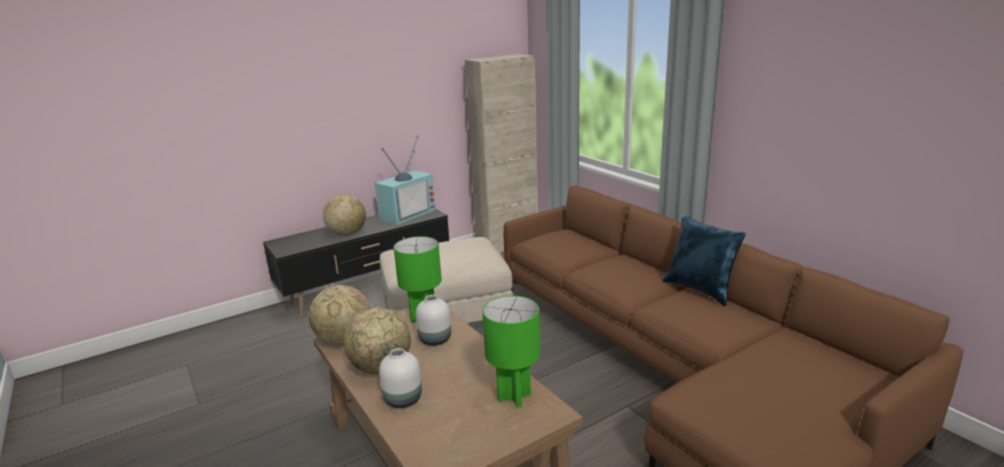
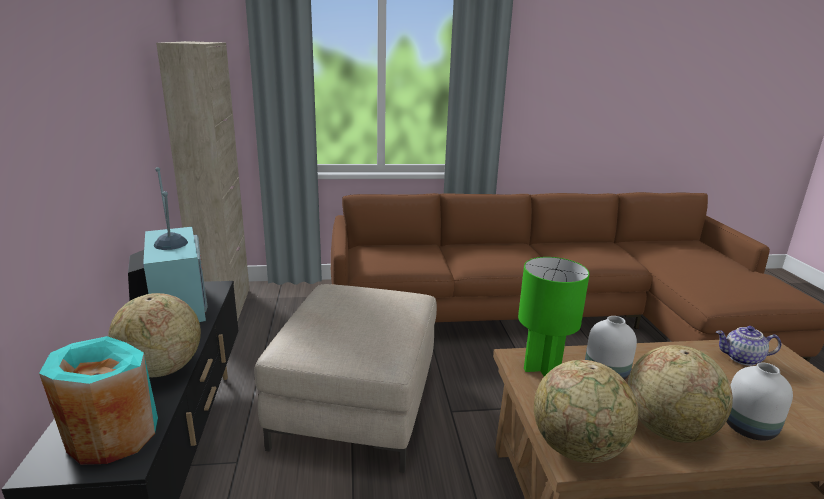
camera: 65 degrees left, 0 degrees up
green table lamp [482,296,540,408] -> teapot [716,326,781,366]
blue pillow [662,215,746,306] -> none
none -> turquoise vase [39,336,158,465]

